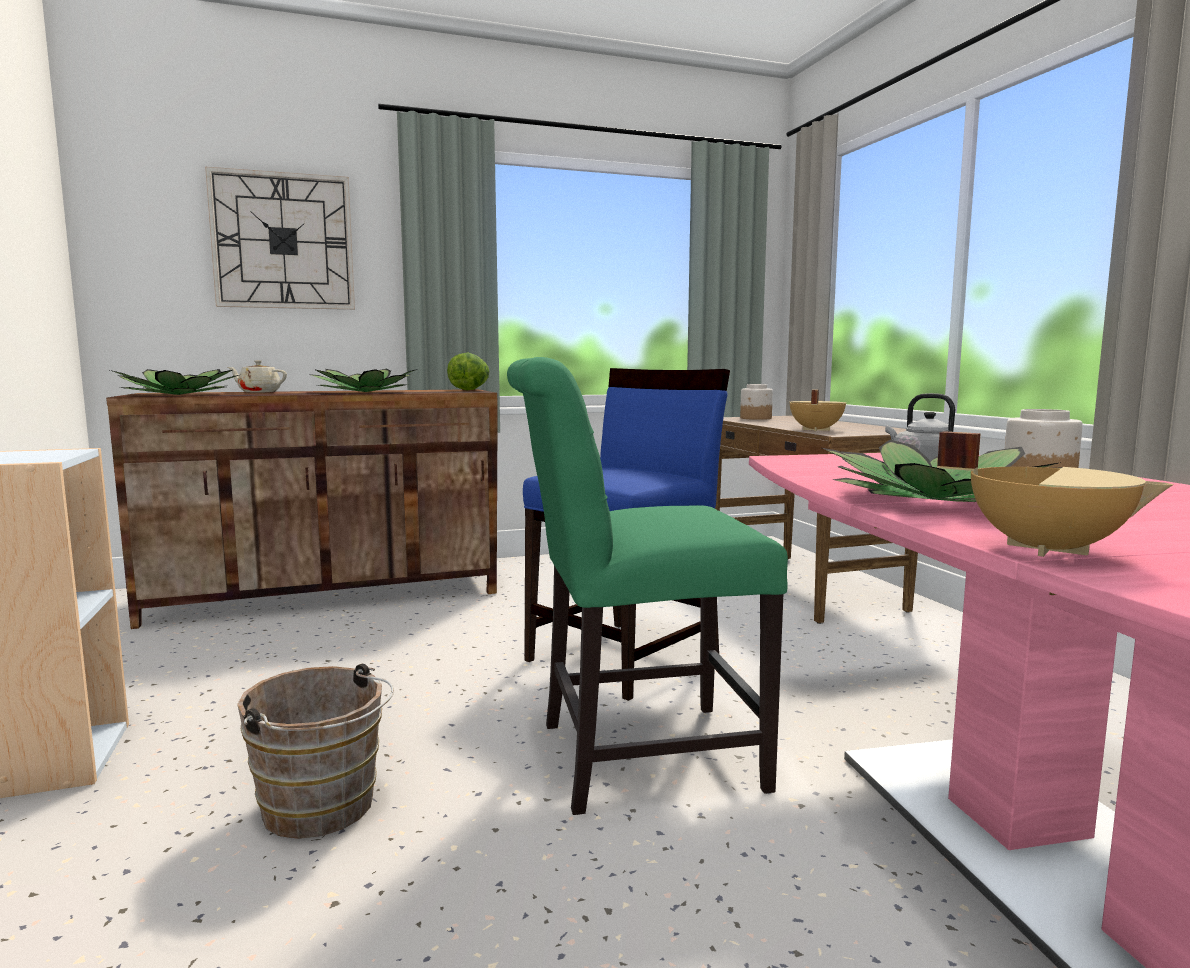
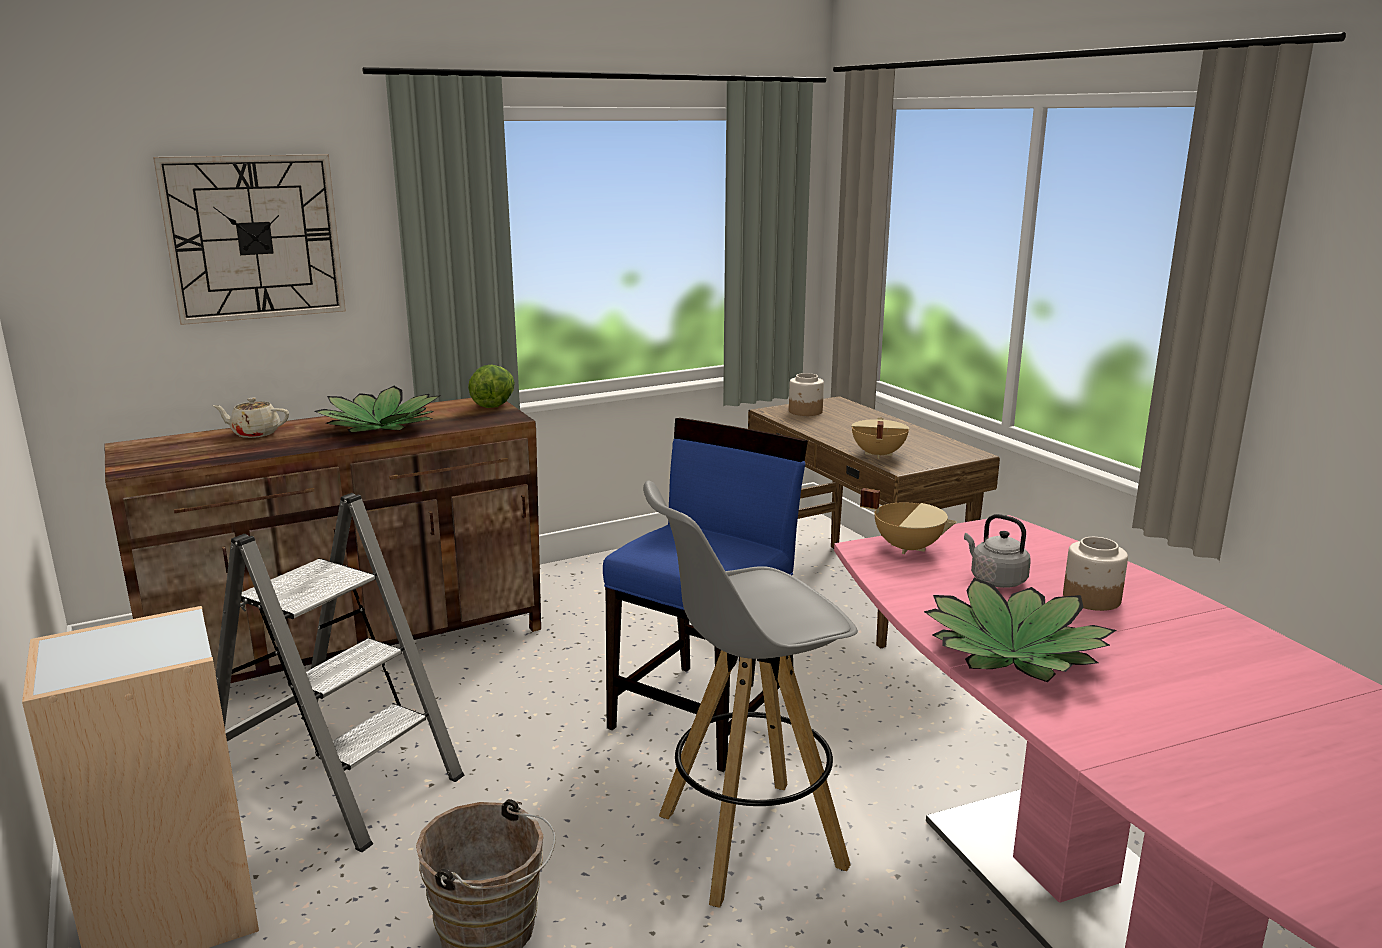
camera: 10 degrees left, 10 degrees up
potted plant [110,369,239,395] -> none
green chair [507,357,788,815] -> grey stool [643,480,858,908]
beige cooking pot [937,431,1173,557] -> beige cooking pot moved to [860,488,957,554]
none -> grey step ladder [216,493,464,852]

